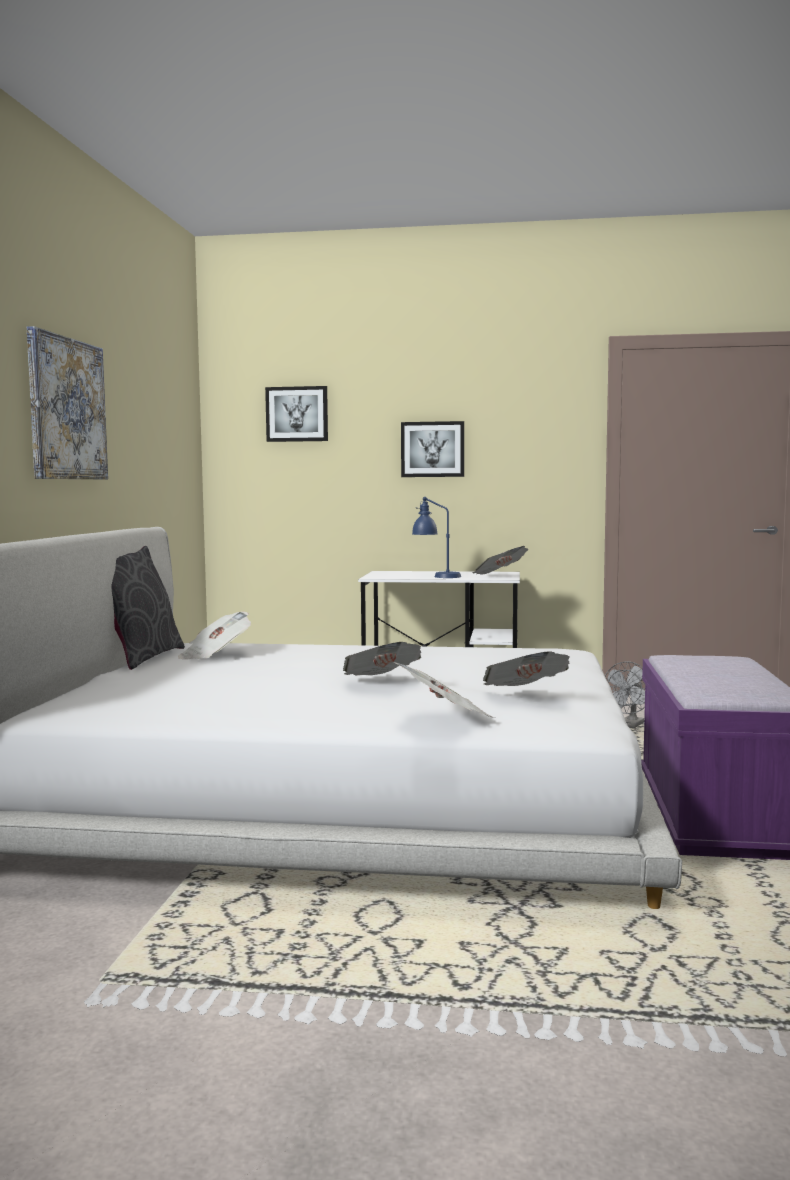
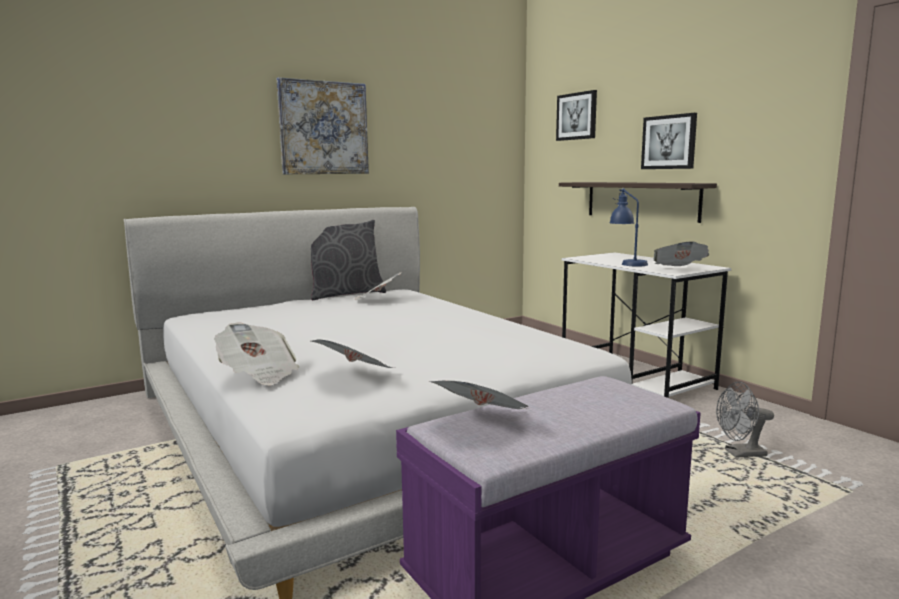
camera: 50 degrees right, 5 degrees up
newspaper [343,642,421,675] -> newspaper moved to [430,381,528,409]
none -> shelf [559,182,717,223]

